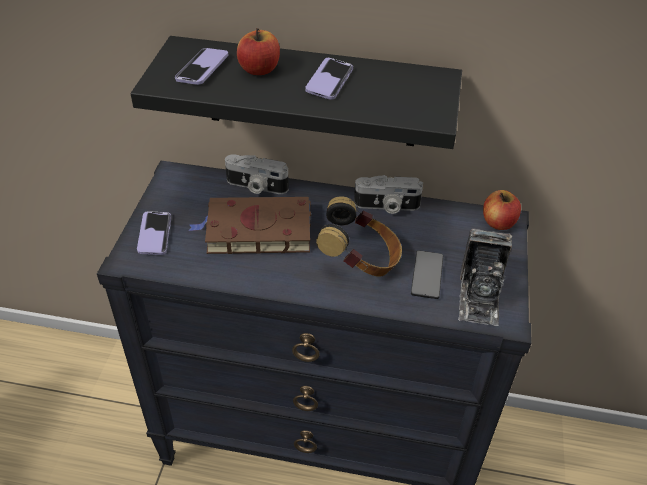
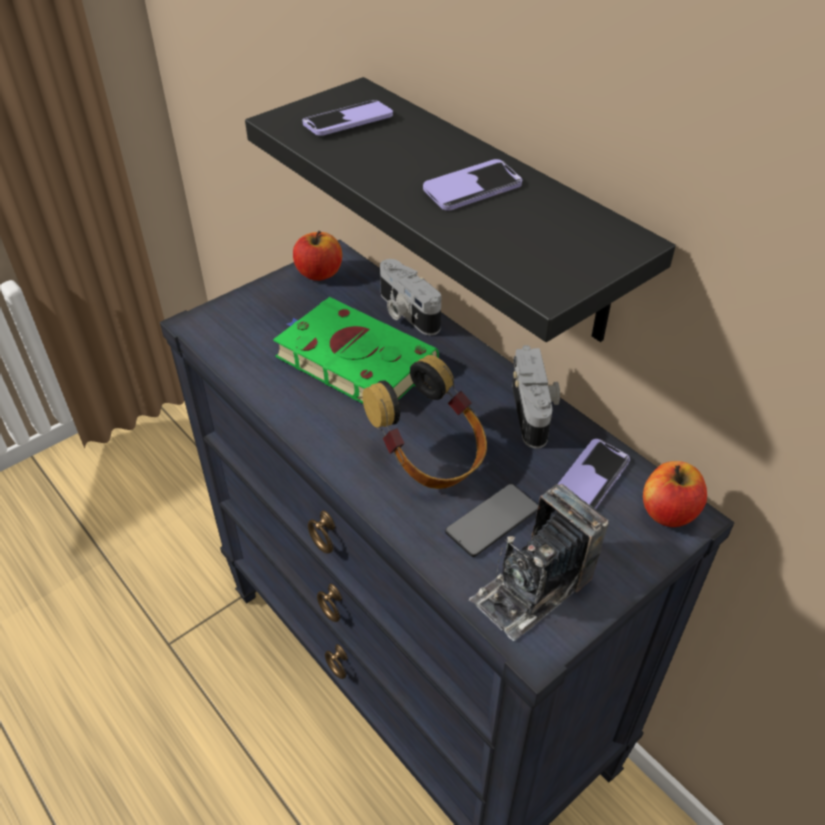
camera: 40 degrees right, 0 degrees up
phone [137,211,171,255] -> phone moved to [558,439,630,510]
brown book [189,197,311,254] -> green book [273,297,439,404]
apple [237,28,280,75] -> apple moved to [293,231,342,281]
camera [354,175,423,214] -> camera turned 135 degrees counterclockwise [512,345,560,449]

